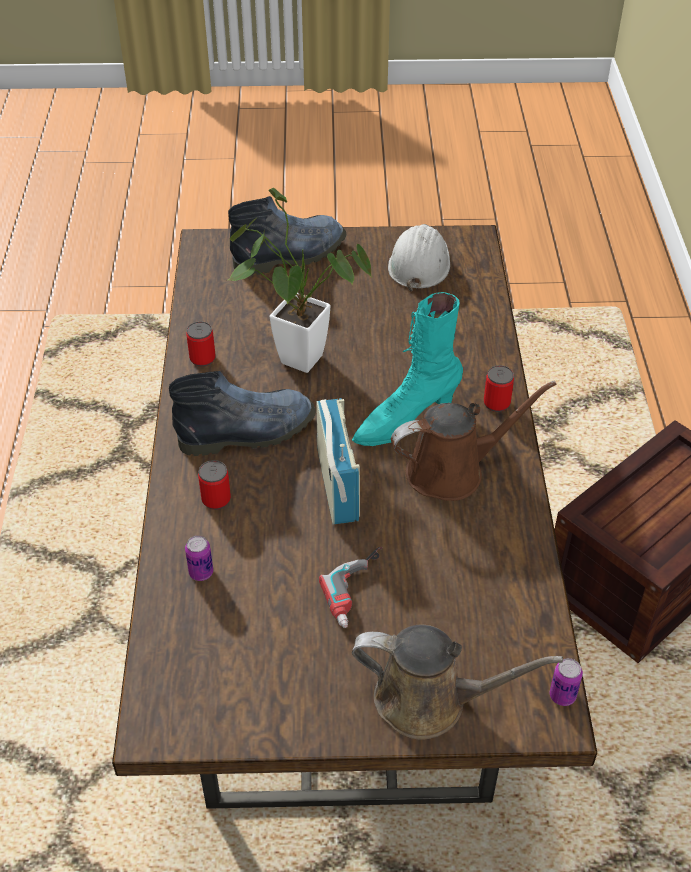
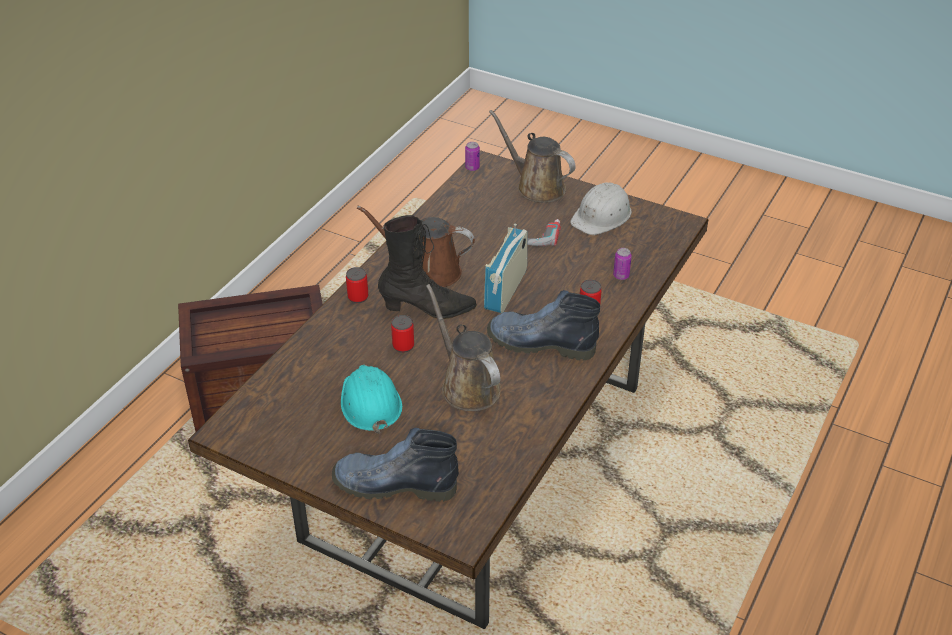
camera: 150 degrees left, 5 degrees down
can [186,321,215,367] -> can moved to [391,315,414,353]
potted plant [228,188,372,373] -> brown watering can [426,284,501,411]
turquoise boot [352,292,463,446] -> black boot [378,215,477,319]
white hard hat [388,224,450,292] -> white hard hat moved to [570,183,632,235]
none -> turquoise hard hat [341,365,402,434]

